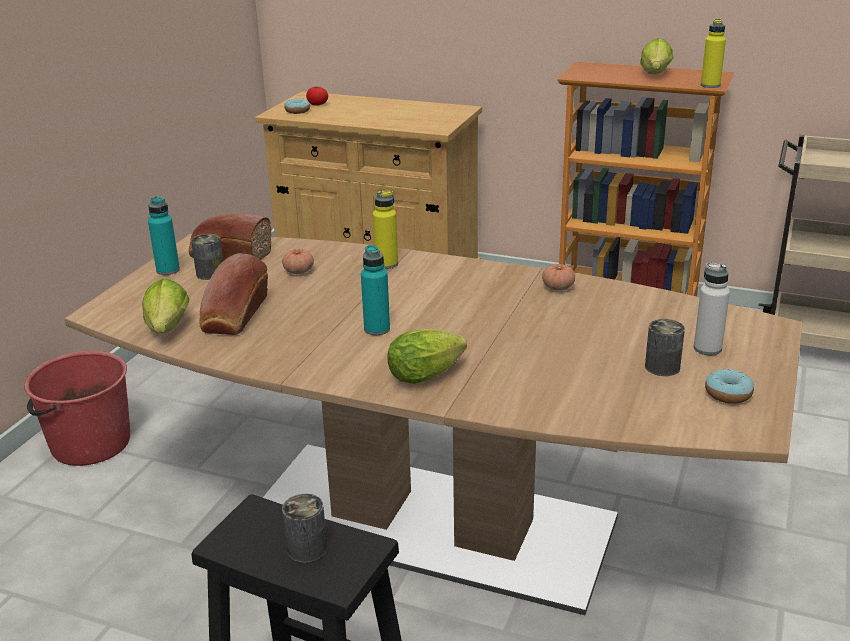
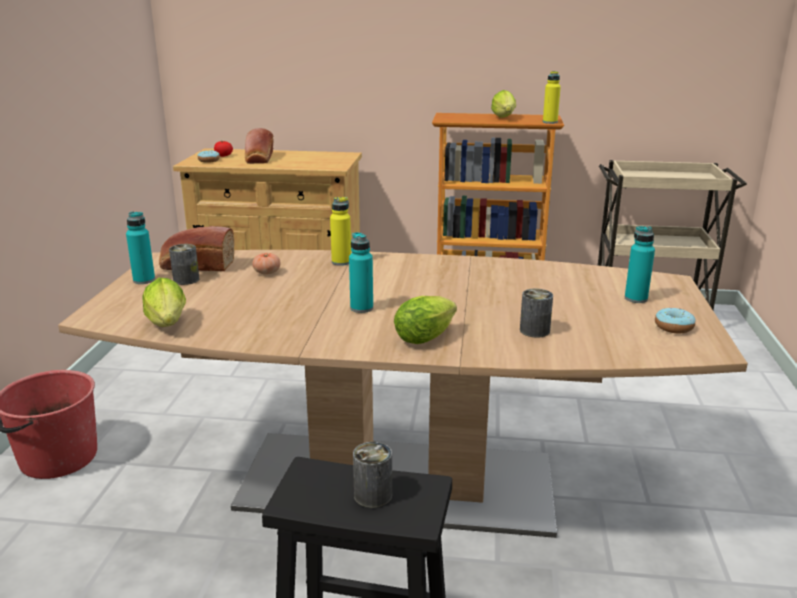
camera: 15 degrees left, 5 degrees down
bread [199,253,268,335] -> bread moved to [245,128,274,164]
tomato [542,264,575,291] -> none
can [645,319,685,376] -> can moved to [520,289,553,338]
white bottle [694,263,730,355] -> turquoise bottle [625,226,655,303]

